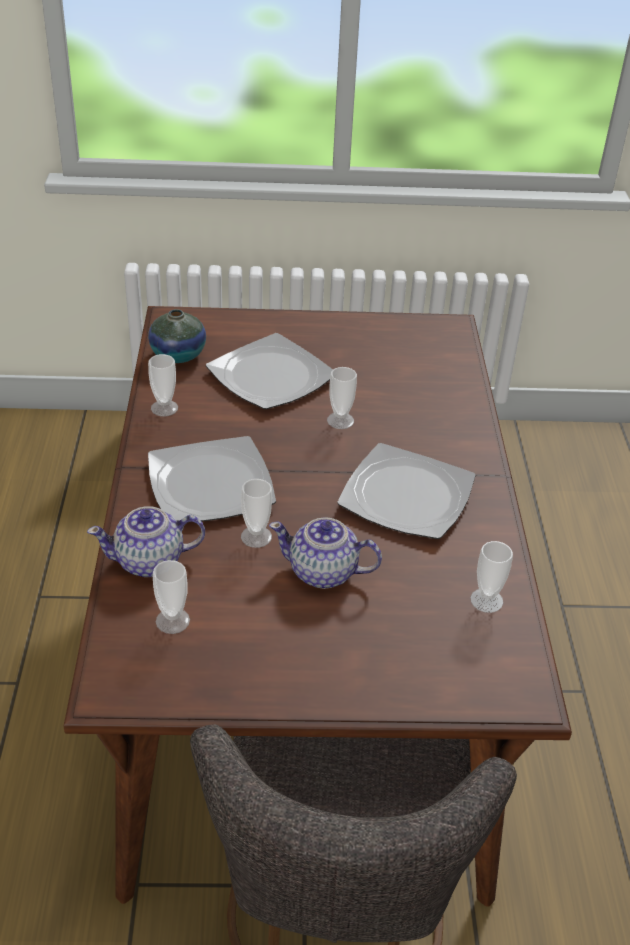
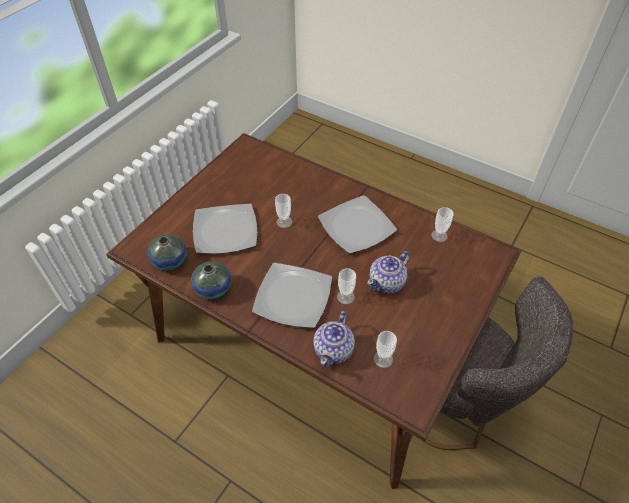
camera: 55 degrees left, 10 degrees up
cup [148,354,178,416] -> vase [191,261,231,299]

